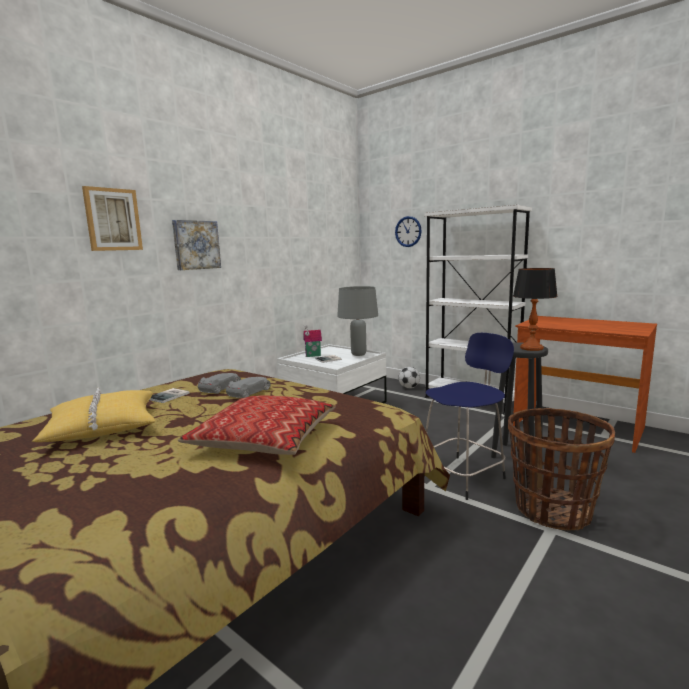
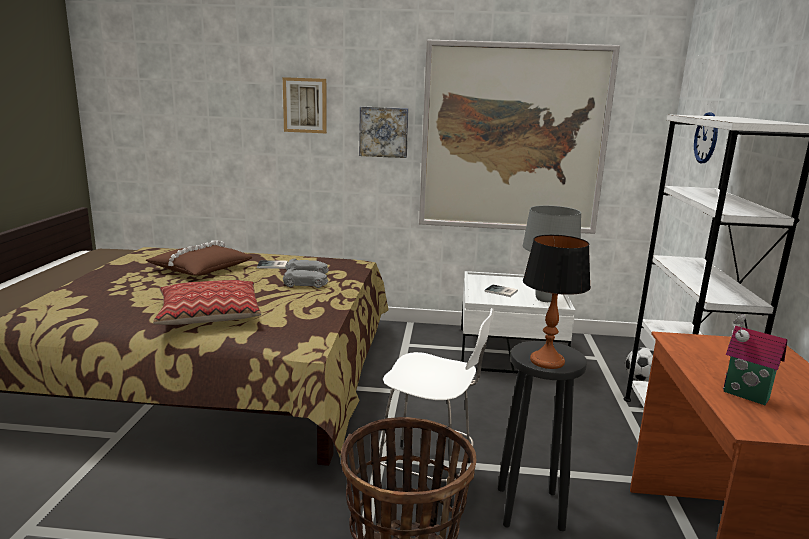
camera: 55 degrees right, 5 degrees up
yellow pillow [32,387,156,442] -> brown pillow [146,240,253,275]
toy house [303,325,322,357] -> toy house moved to [723,313,788,405]
blue stool [425,333,514,500] -> white stool [379,308,494,507]
none -> picture [419,40,620,234]

